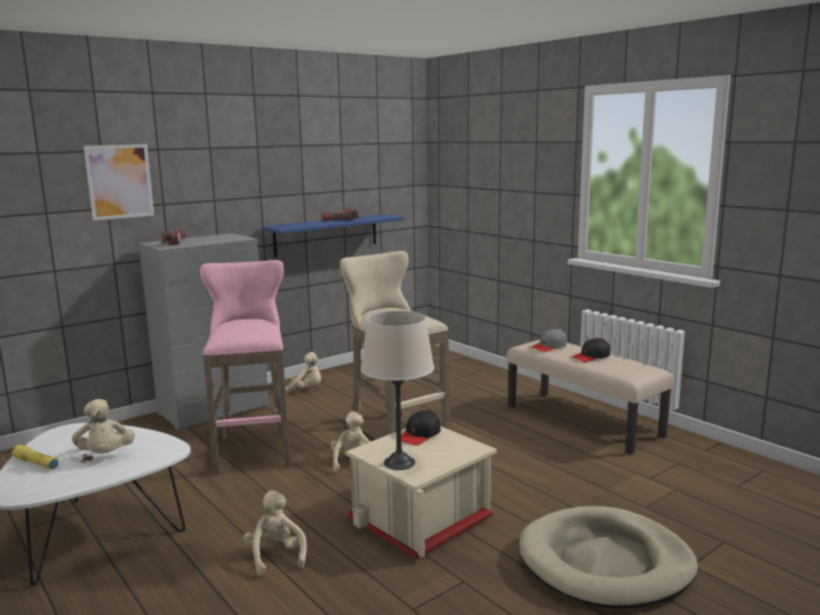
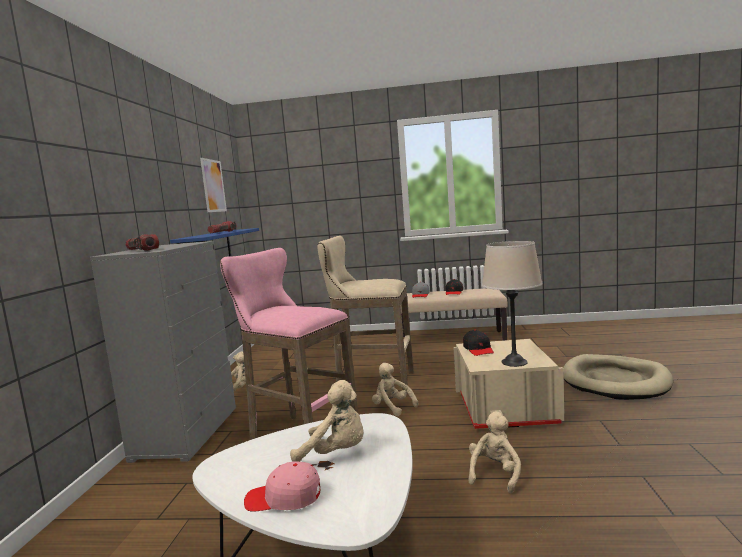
camera: 45 degrees left, 5 degrees down
yellow flashlight [11,445,59,469] -> pink cap [244,462,320,512]
picture [84,144,154,221] -> picture moved to [200,158,227,212]
beige plush toy [244,490,307,576] -> beige plush toy turned 90 degrees clockwise [469,411,521,494]

